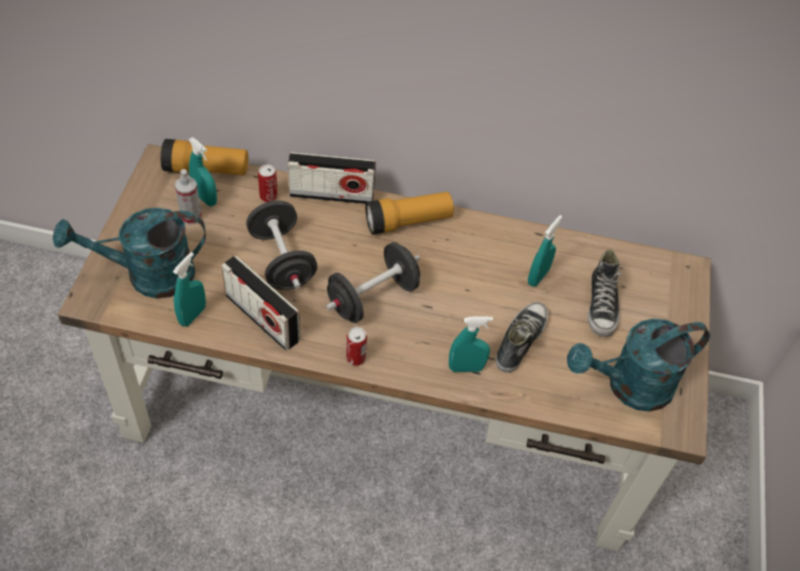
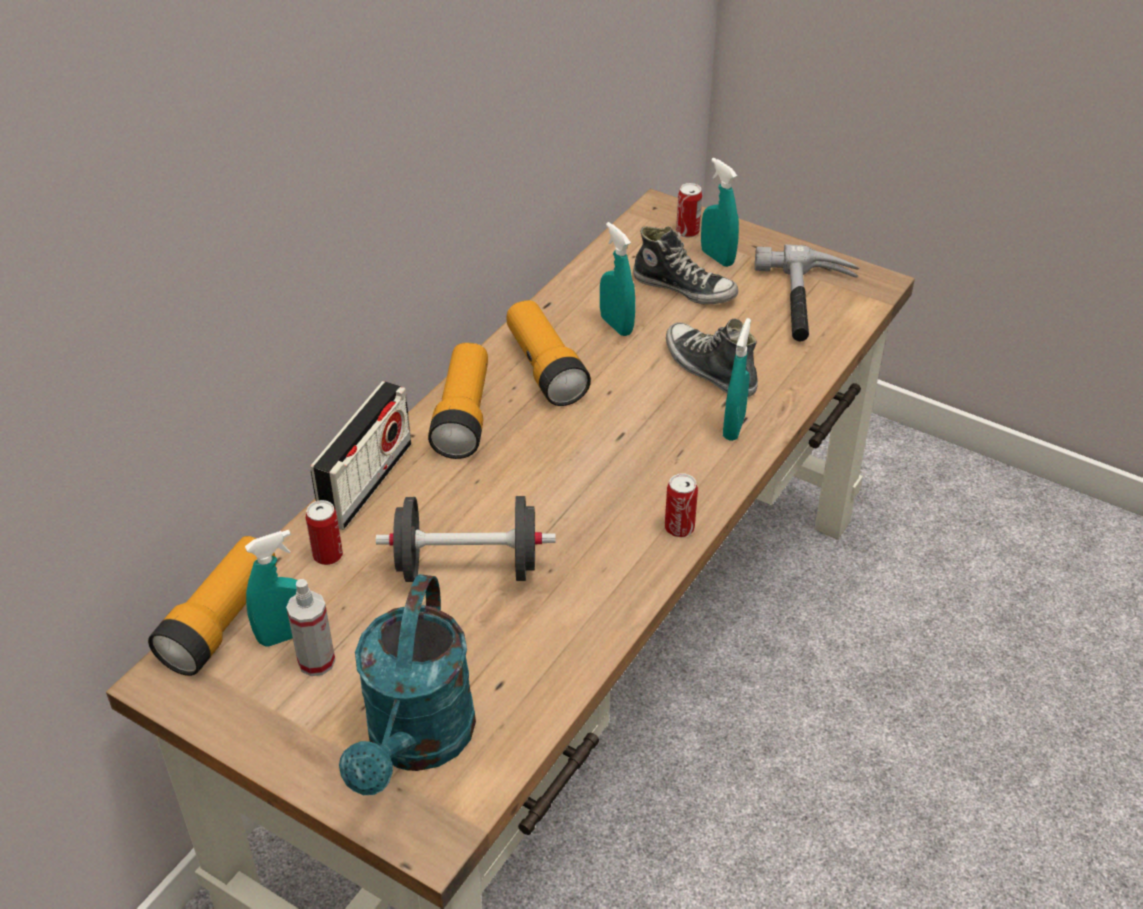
camera: 65 degrees left, 10 degrees down
turquoise spray bottle [173,252,206,327] -> turquoise spray bottle moved to [701,158,739,267]
radio [221,255,300,351] -> none
black dumbbell [326,242,420,323] -> none
turquoise watering can [567,318,710,412] -> hammer [755,244,860,341]
none -> flashlight [507,300,591,406]
none -> can [676,183,702,237]

